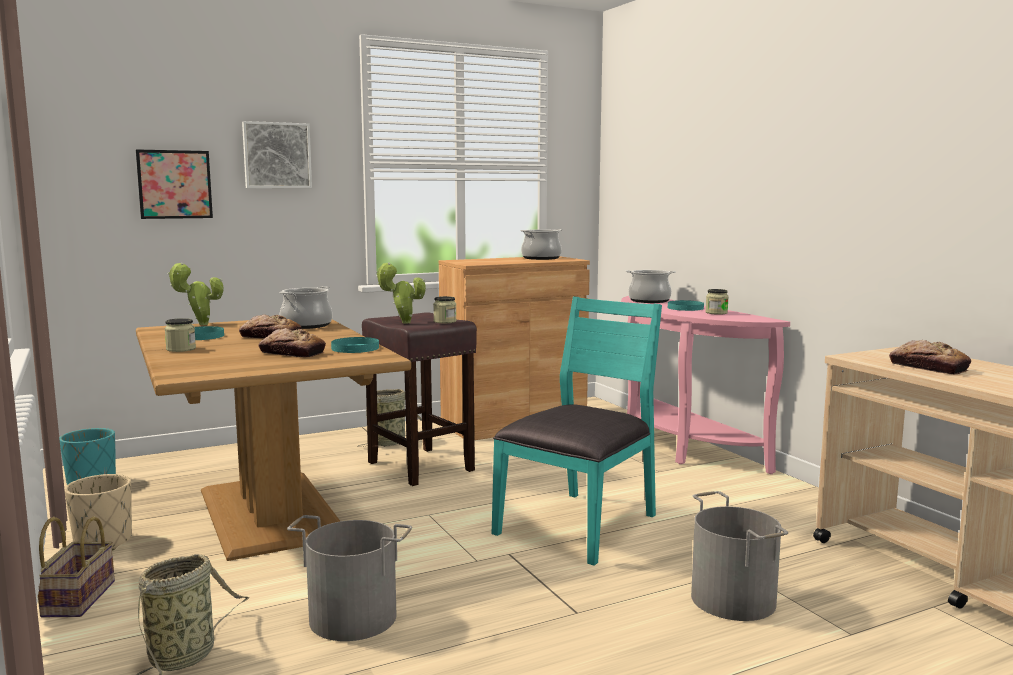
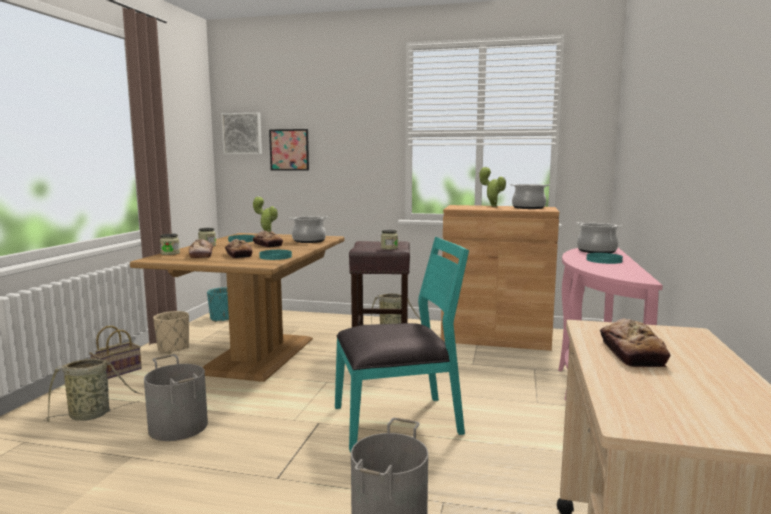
camera: 40 degrees right, 0 degrees up
picture [242,121,312,188] -> picture moved to [221,113,262,154]
potted plant [376,262,426,324] -> potted plant moved to [479,166,506,207]
jar [705,289,729,315] -> jar moved to [160,234,180,255]
none -> bread [189,239,213,258]

